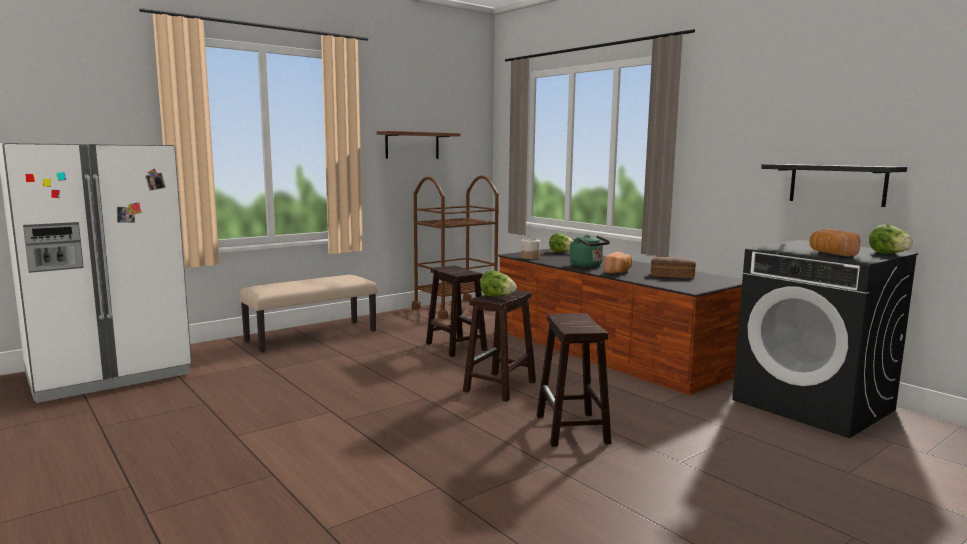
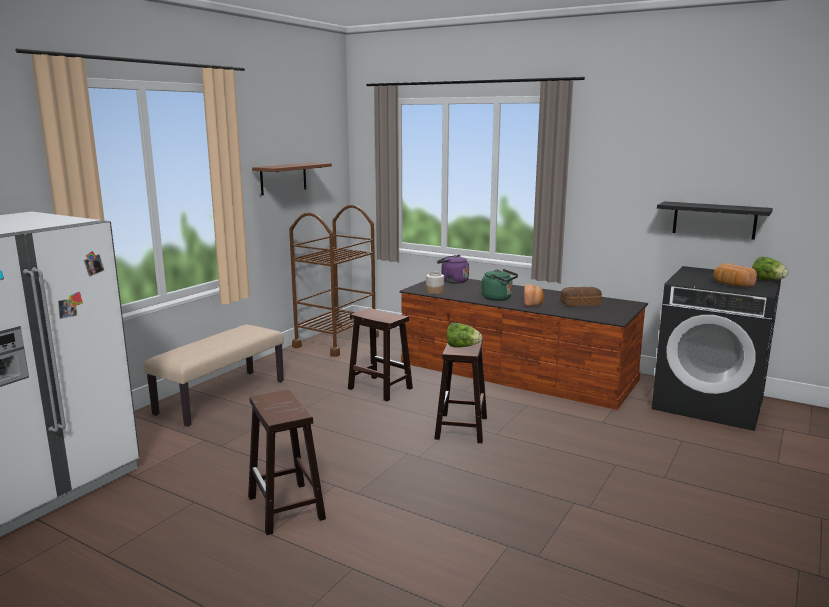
camera: 20 degrees left, 5 degrees up
brown stool [537,313,612,447] -> brown stool moved to [248,389,326,535]
lettuce [549,233,573,252] -> purple kettle [437,255,469,284]

